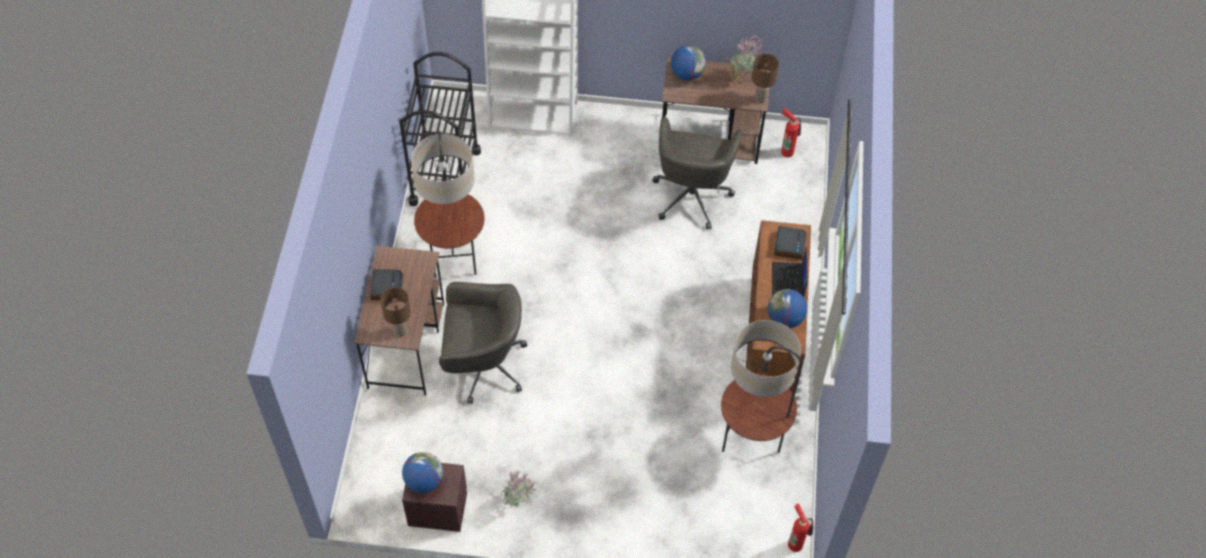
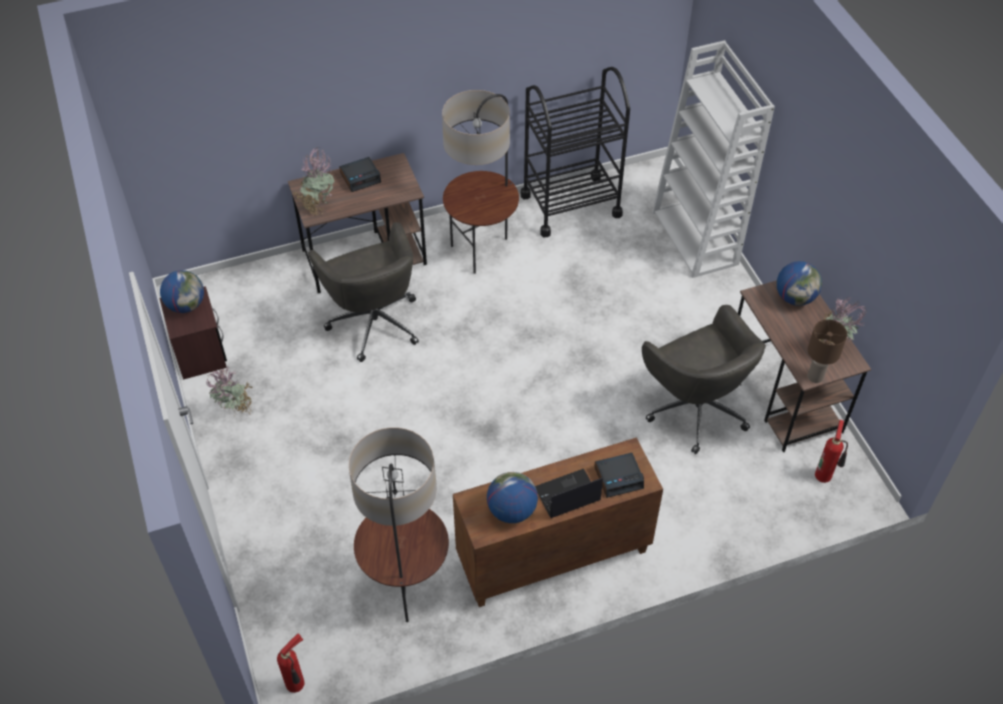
camera: 65 degrees right, 5 degrees down
brown table lamp [380,287,411,337] -> potted plant [293,147,335,215]
grey office chair [652,117,743,229] -> grey office chair turned 105 degrees counterclockwise [642,305,766,454]

